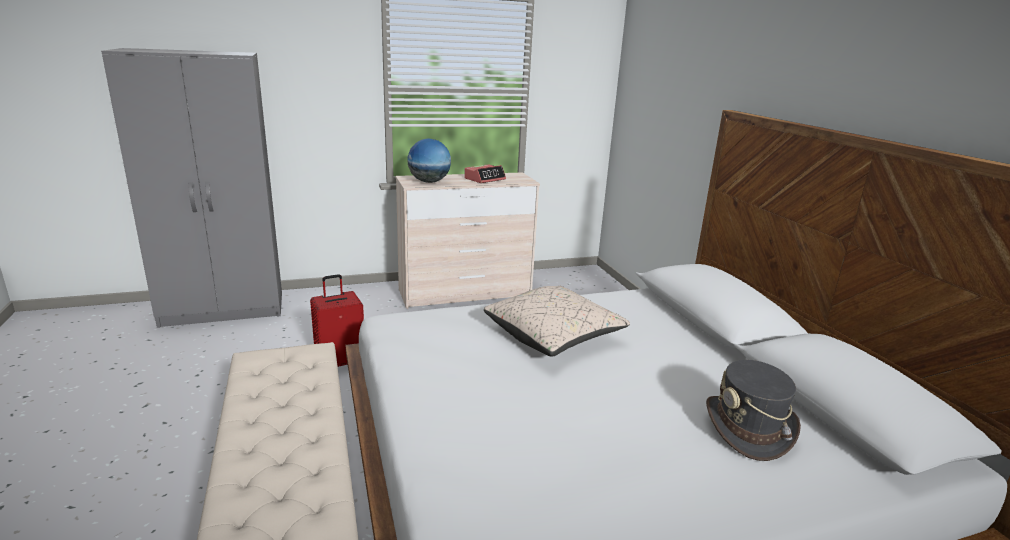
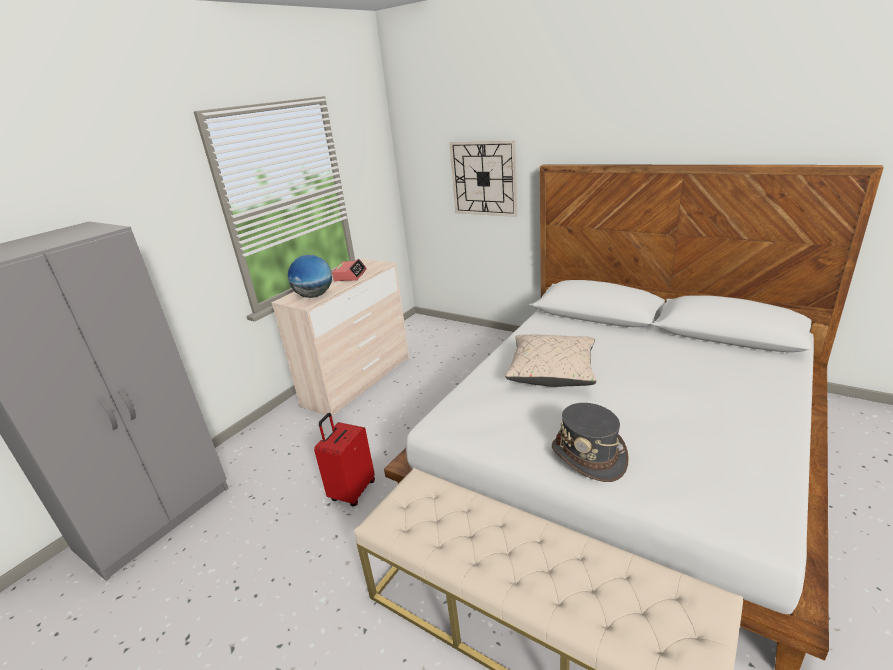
camera: 35 degrees left, 5 degrees up
grey hat [706,360,801,461] -> grey hat moved to [552,403,629,482]
none -> wall clock [449,140,517,217]

